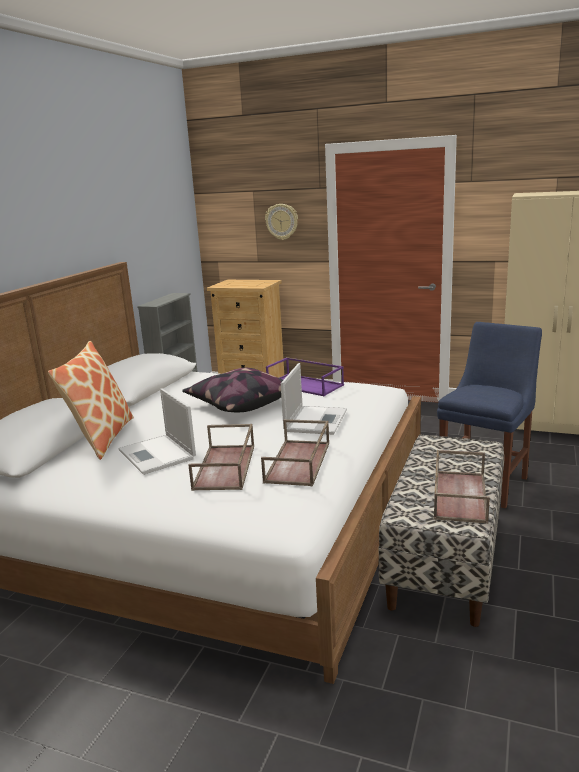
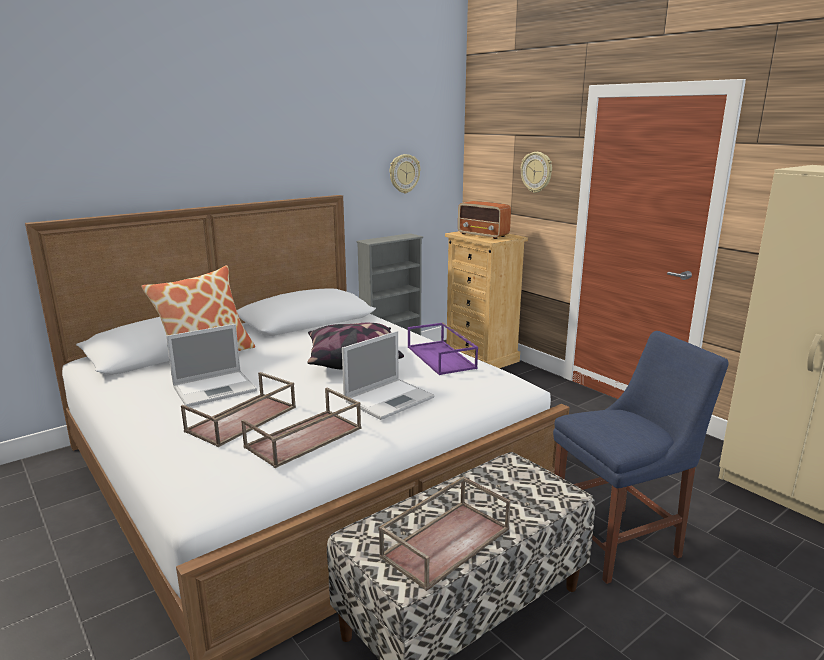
camera: 30 degrees right, 0 degrees up
laptop [118,389,196,475] -> laptop turned 120 degrees counterclockwise [166,324,257,407]
none -> wall clock [390,154,421,193]
none -> radio [458,201,511,239]

